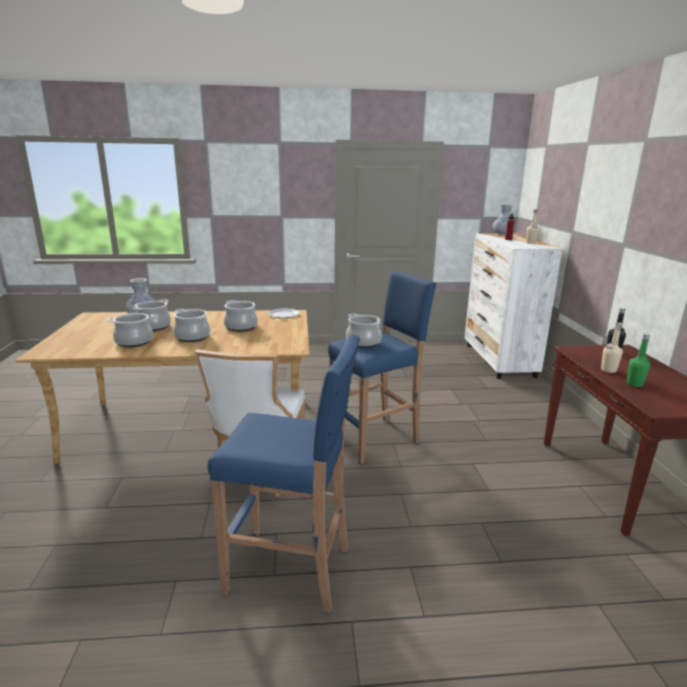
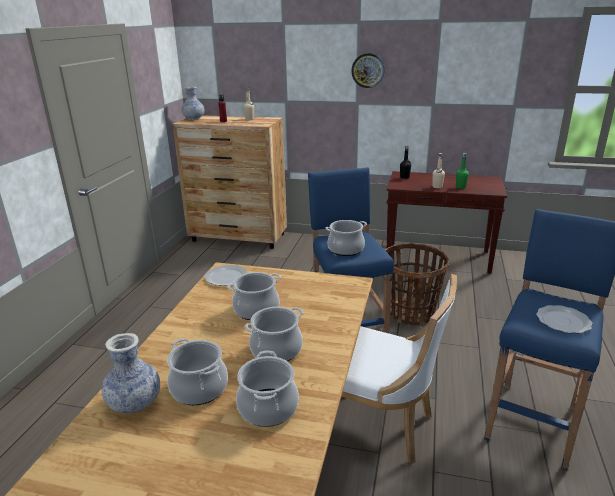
camera: 70 degrees left, 5 degrees up
white dresser [464,233,562,379] -> brown dresser [172,115,287,249]
none -> wall clock [351,53,385,88]
none -> basket [383,243,449,325]
none -> plate [536,305,593,333]

